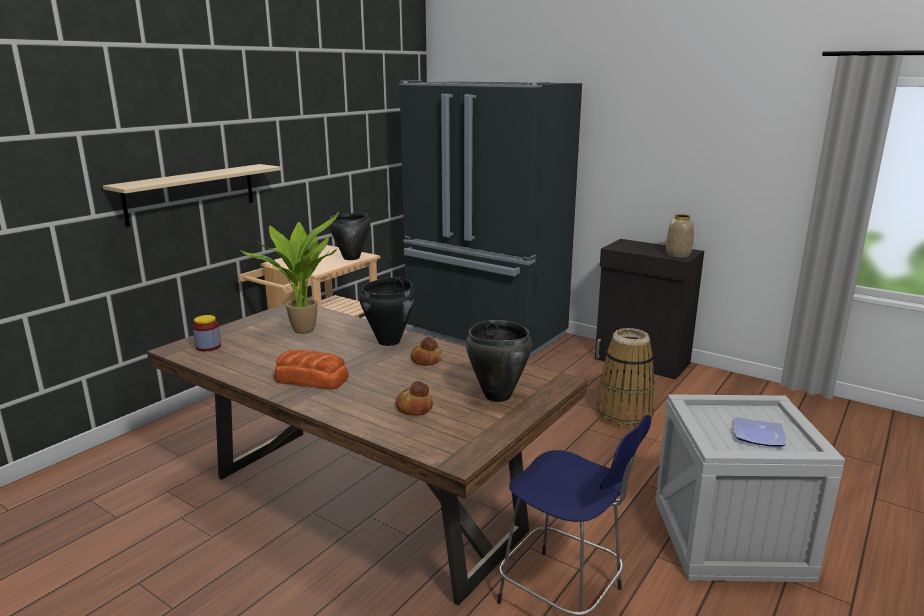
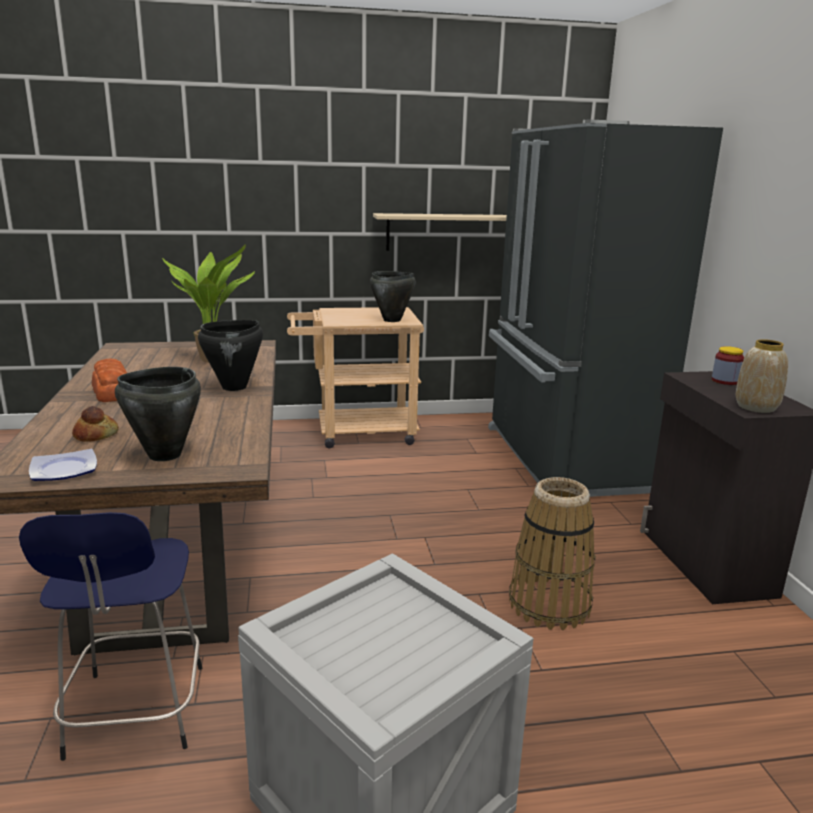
camera: 45 degrees right, 0 degrees up
beige shelf [103,164,282,227] -> beige shelf moved to [373,213,507,251]
jar [193,315,221,351] -> jar moved to [712,346,744,385]
bread [411,337,443,366] -> none
plate [733,417,786,447] -> plate moved to [29,449,97,481]

